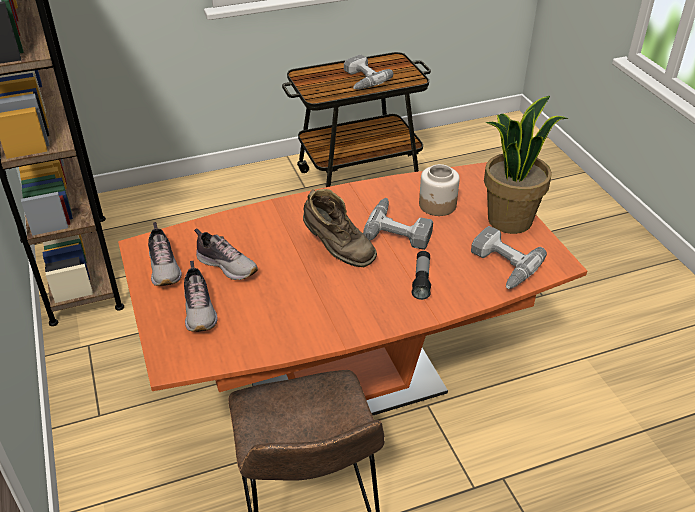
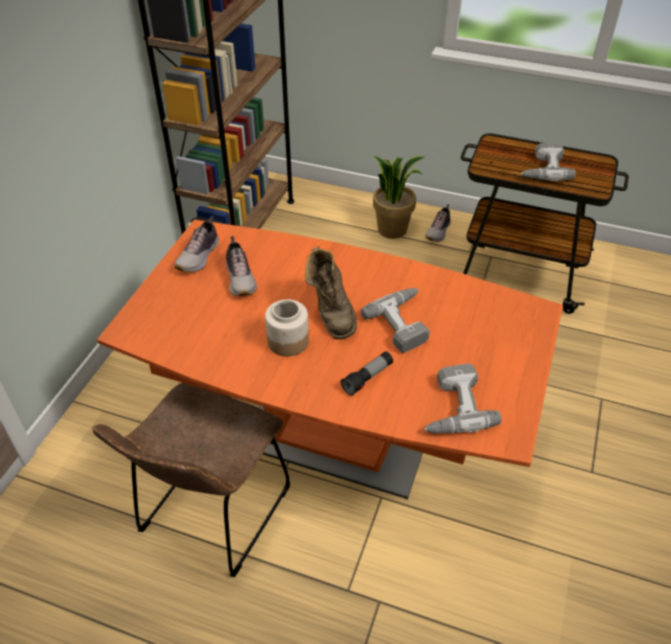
camera: 40 degrees right, 5 degrees up
shoe [184,261,218,332] -> shoe moved to [425,204,450,242]
jar [419,164,460,216] -> jar moved to [265,299,309,357]
potted plant [484,96,568,234] -> potted plant moved to [373,156,425,239]

